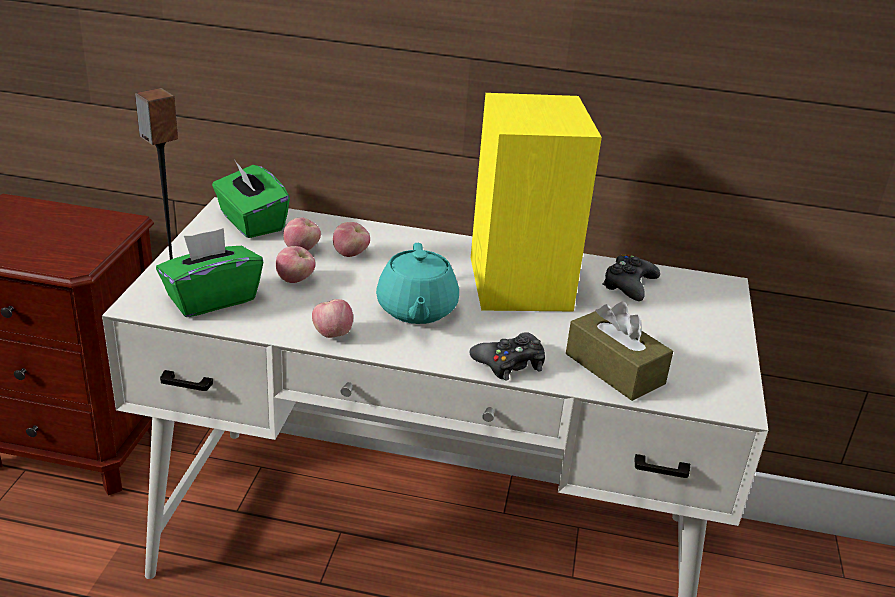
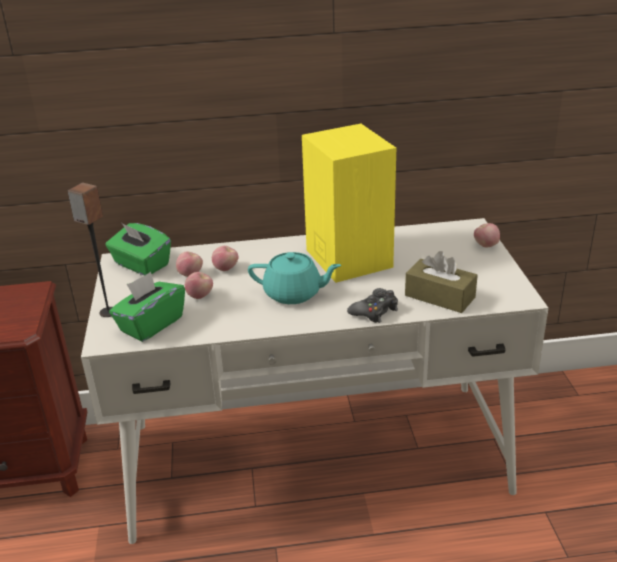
camera: 15 degrees left, 0 degrees up
apple [312,299,353,338] -> apple moved to [474,223,500,248]
turquoise teapot [376,243,459,324] -> turquoise teapot turned 60 degrees counterclockwise [248,252,341,304]
black game controller [602,254,660,301] -> none

